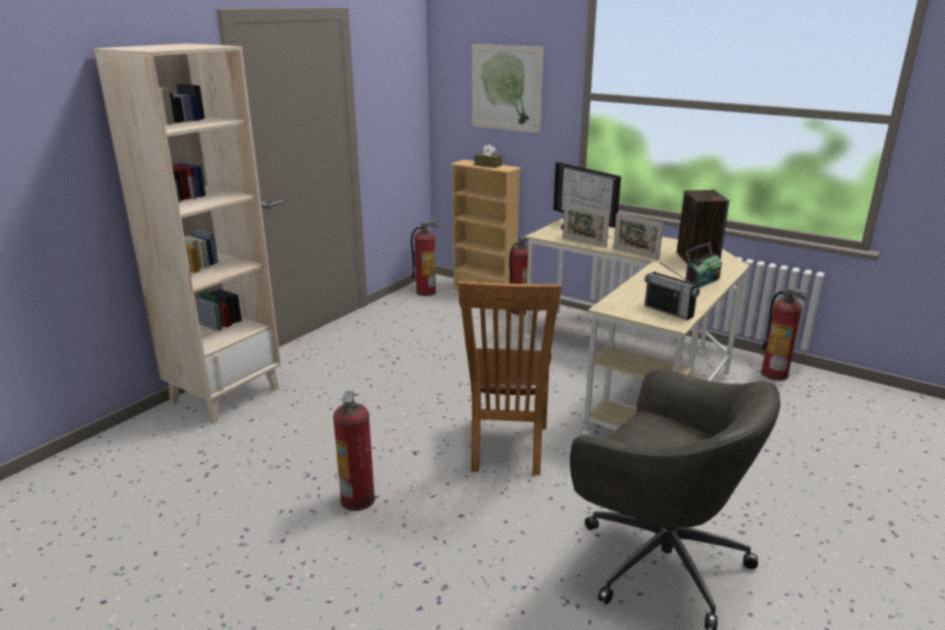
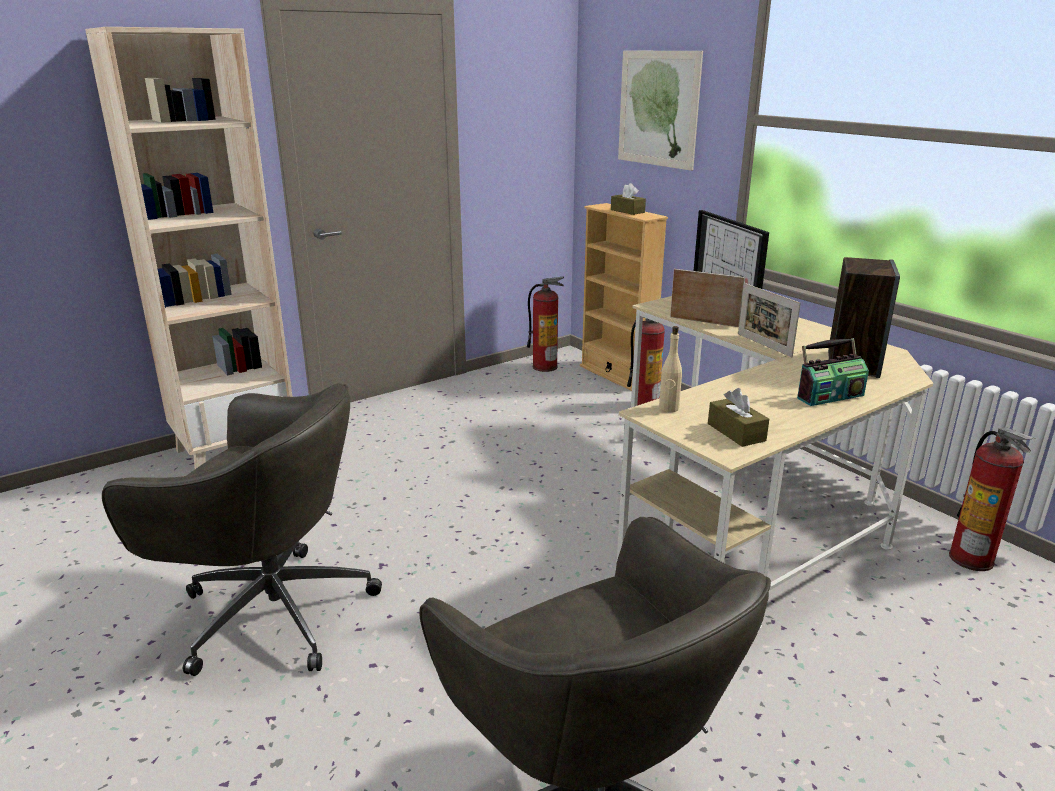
camera: 20 degrees right, 0 degrees up
fire extinguisher [333,391,375,511] -> grey office chair [102,383,382,676]
brown chair [457,281,562,475] -> none
picture frame [563,204,610,248] -> picture frame turned 150 degrees clockwise [670,269,745,327]
radio [644,260,700,320] -> brown tissue box [708,388,769,447]
none -> beige bottle [659,326,682,412]

